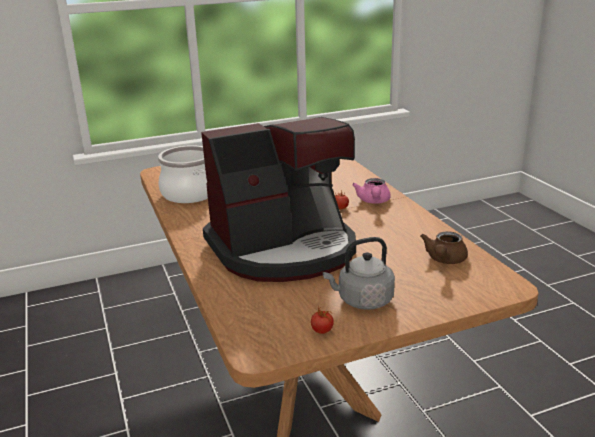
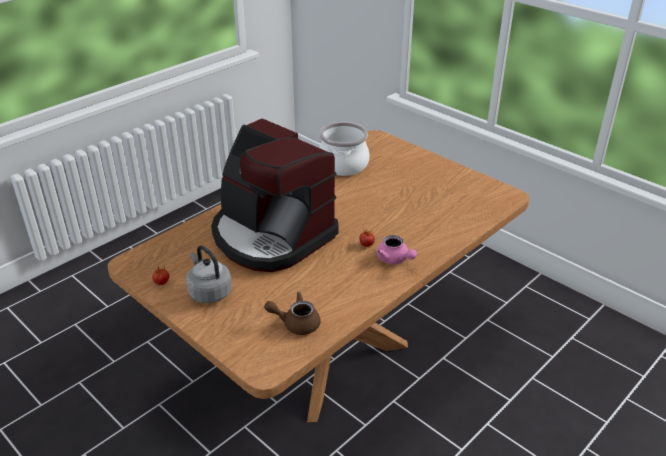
camera: 65 degrees right, 10 degrees up
pink teapot [352,178,391,204] -> pink teapot turned 105 degrees counterclockwise [377,235,417,264]

